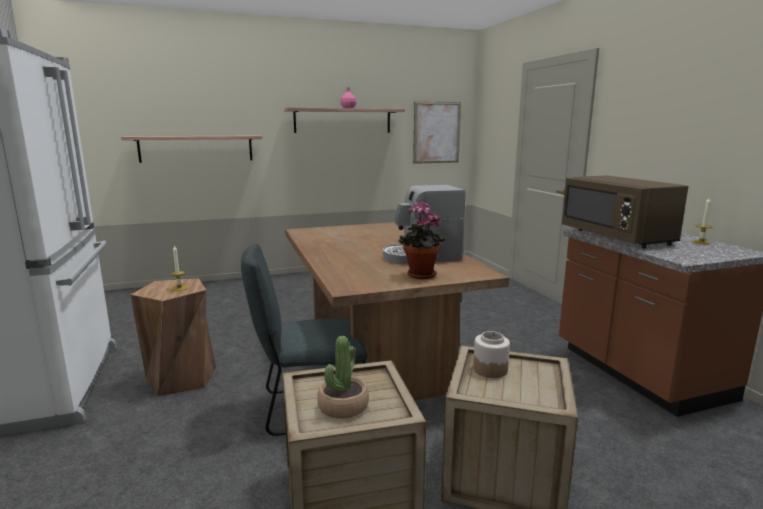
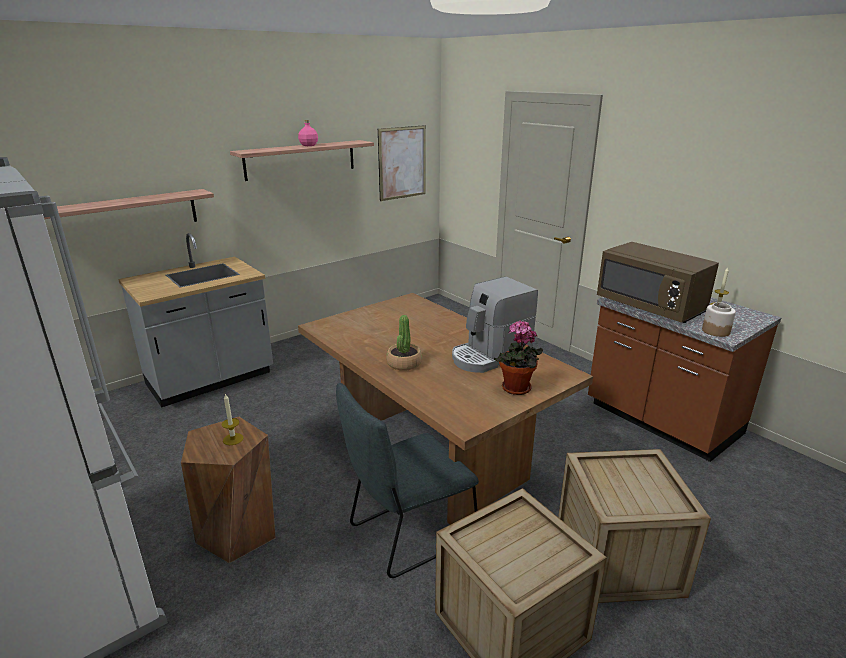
camera: 20 degrees left, 10 degrees up
potted plant [317,336,369,419] -> potted plant moved to [386,315,422,371]
jar [473,331,510,378] -> jar moved to [702,302,736,337]
none -> grey counter [118,233,273,407]

